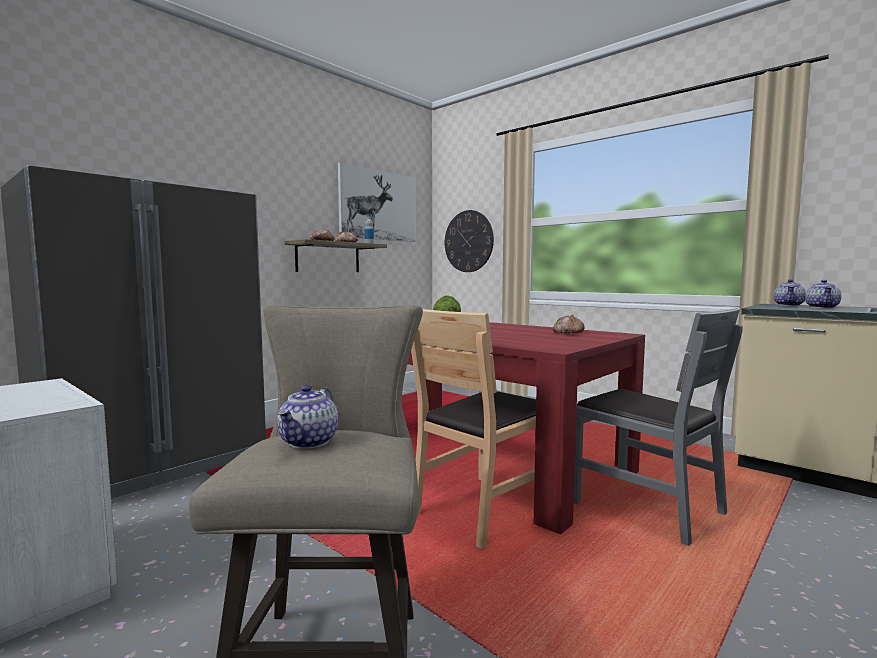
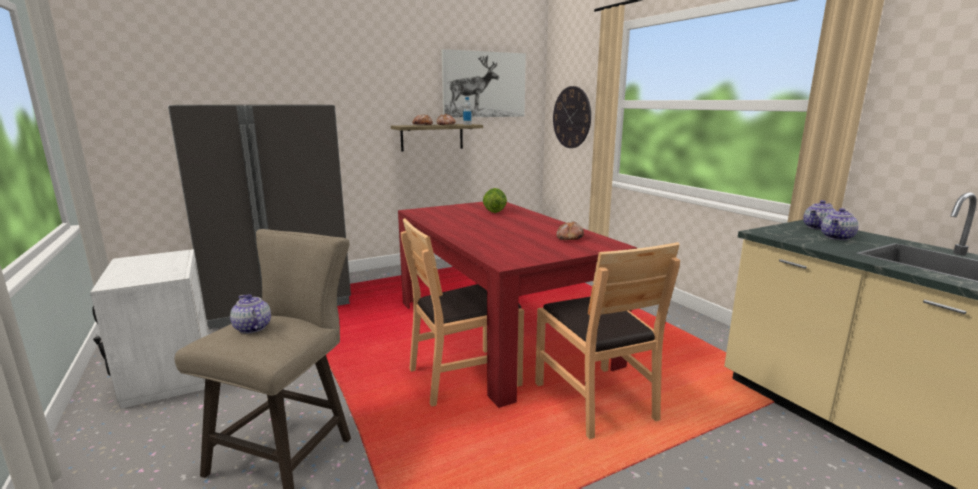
camera: 20 degrees right, 10 degrees up
teapot [277,385,338,448] -> teapot turned 105 degrees clockwise [230,294,271,334]
grey chair [574,308,742,546] -> brown chair [535,242,680,439]

